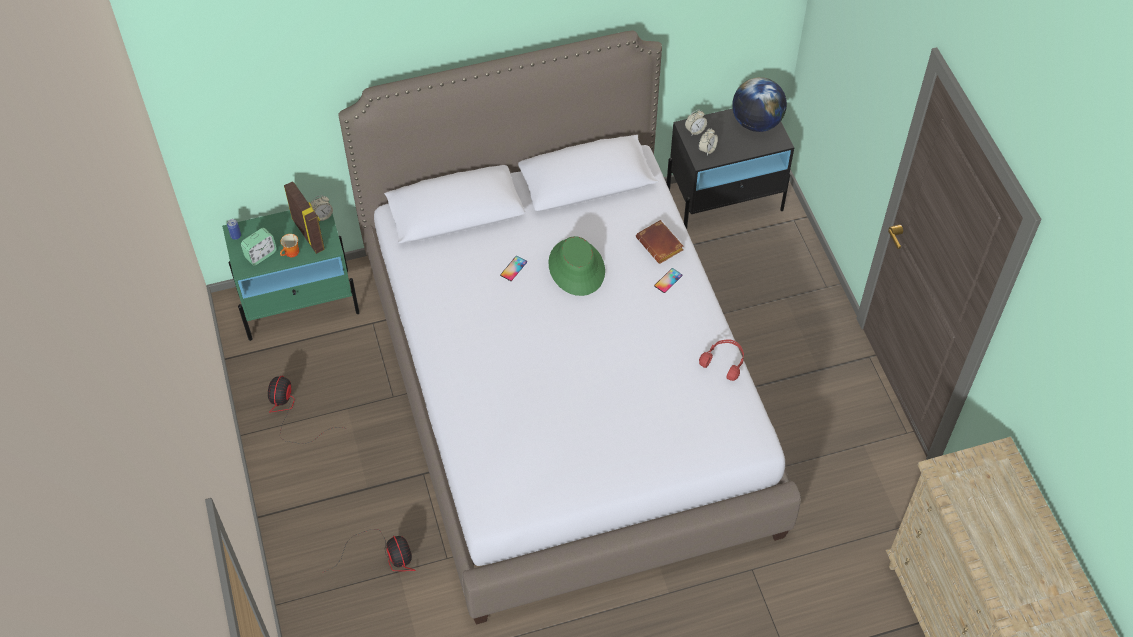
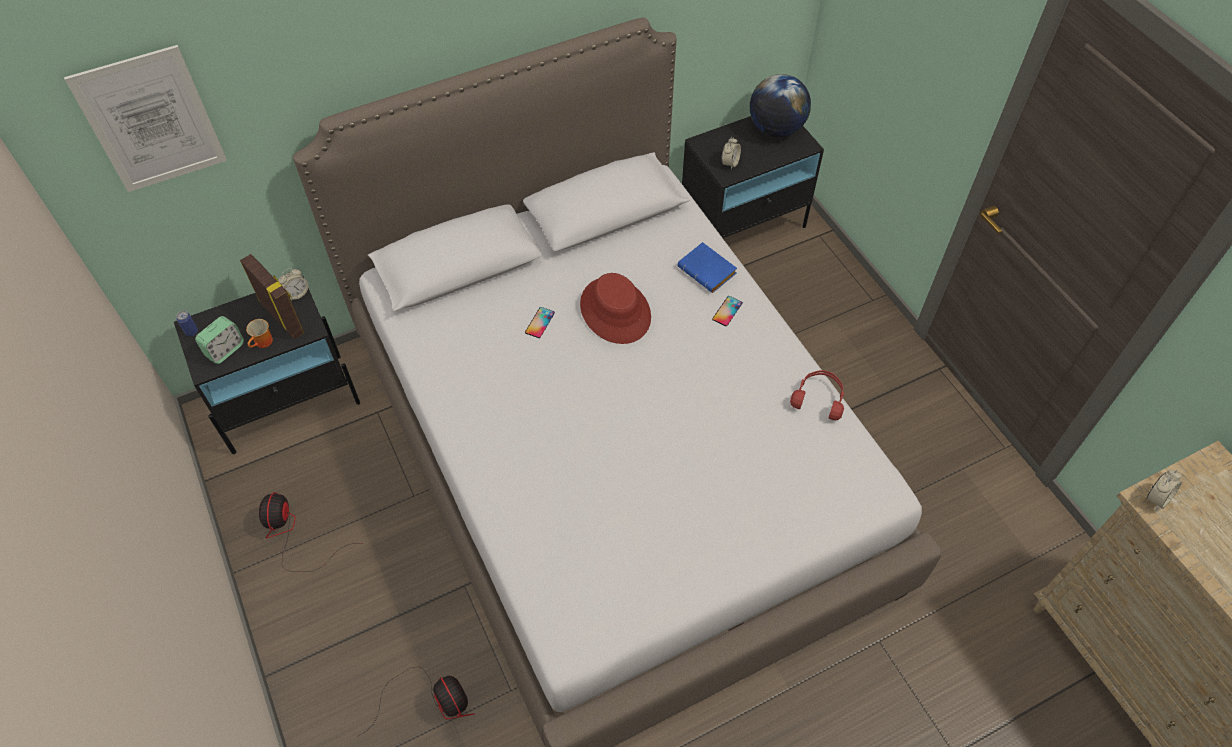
camera: 10 degrees left, 0 degrees up
green nightstand [222,201,360,341] -> black nightstand [174,276,360,454]
green hat [549,236,605,296] -> red hat [580,273,651,344]
brown book [636,220,683,264] -> blue book [678,242,737,293]
alarm clock [685,110,707,135] -> alarm clock moved to [1146,470,1182,510]
none -> picture [64,45,227,192]

